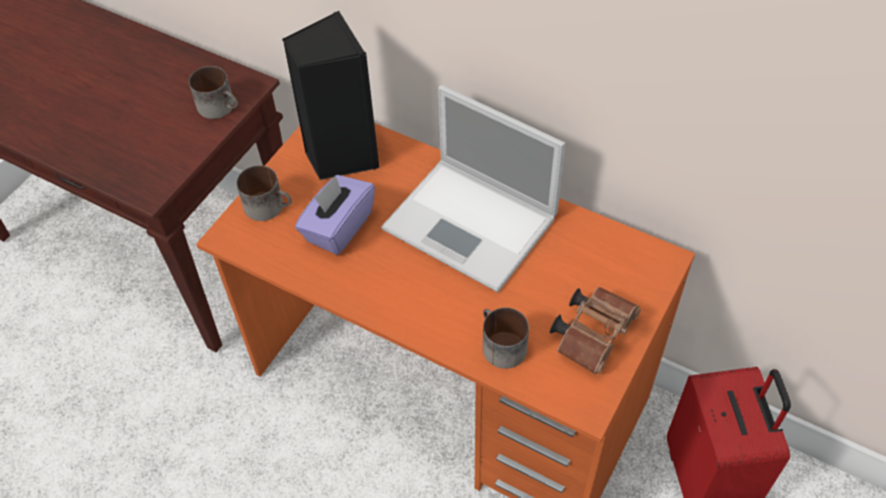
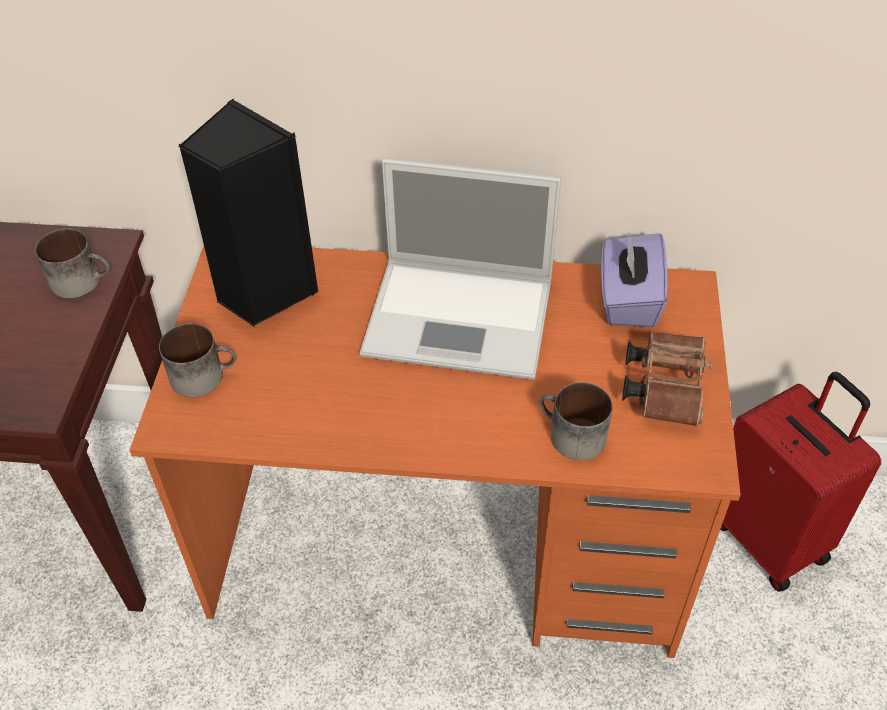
camera: 25 degrees left, 5 degrees down
purple tissue box [295,175,375,255] -> purple tissue box moved to [601,233,668,327]

